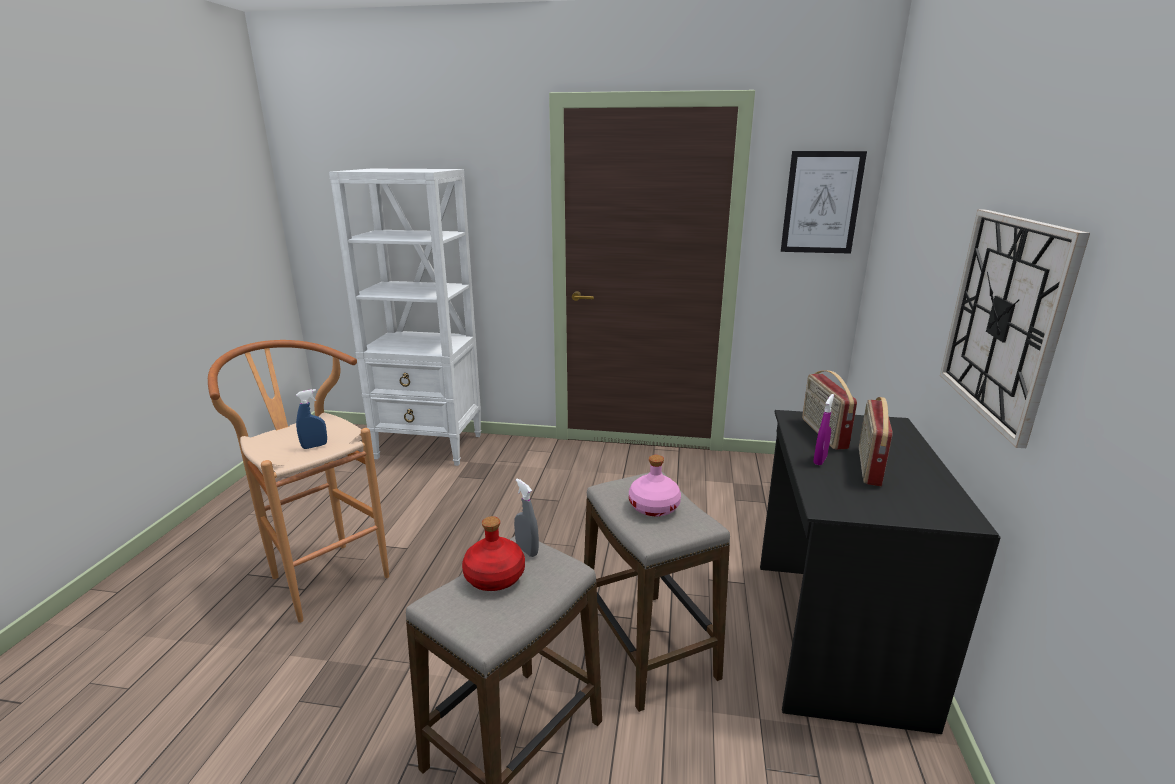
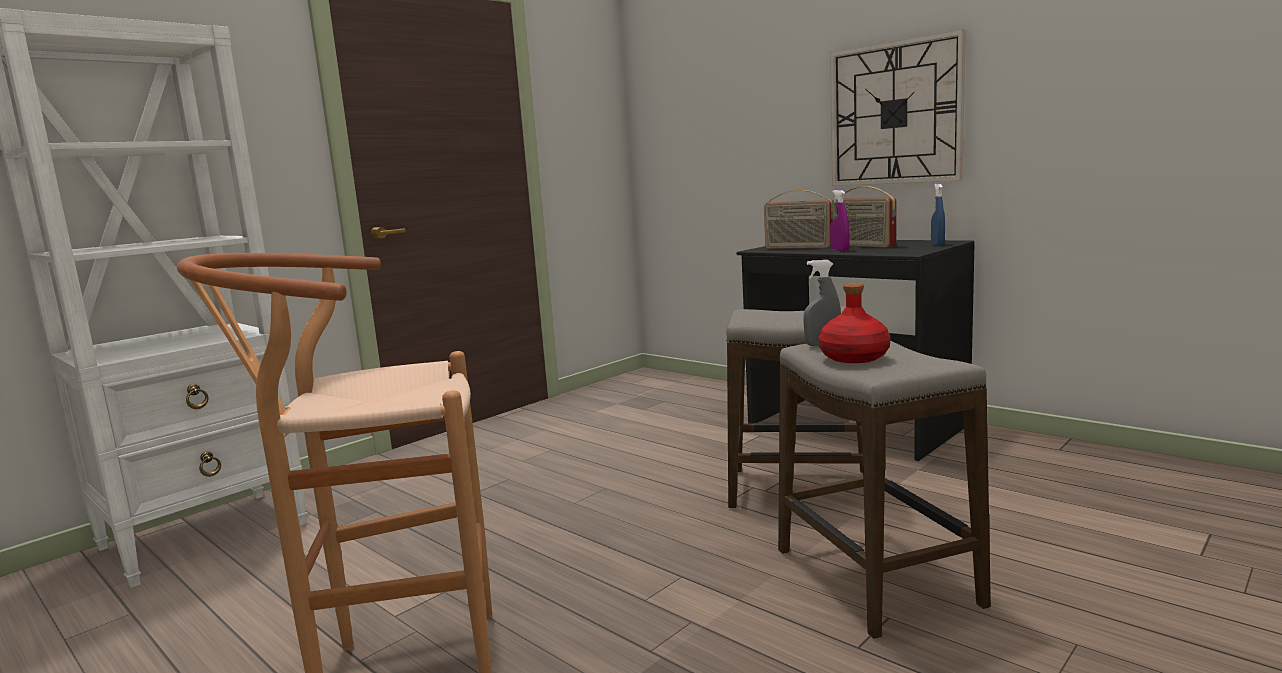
camera: 55 degrees left, 10 degrees down
blue spray bottle [296,389,327,449] -> blue spray bottle moved to [931,184,945,246]
pink bottle [629,455,681,516] -> none
picture [781,151,867,254] -> none

